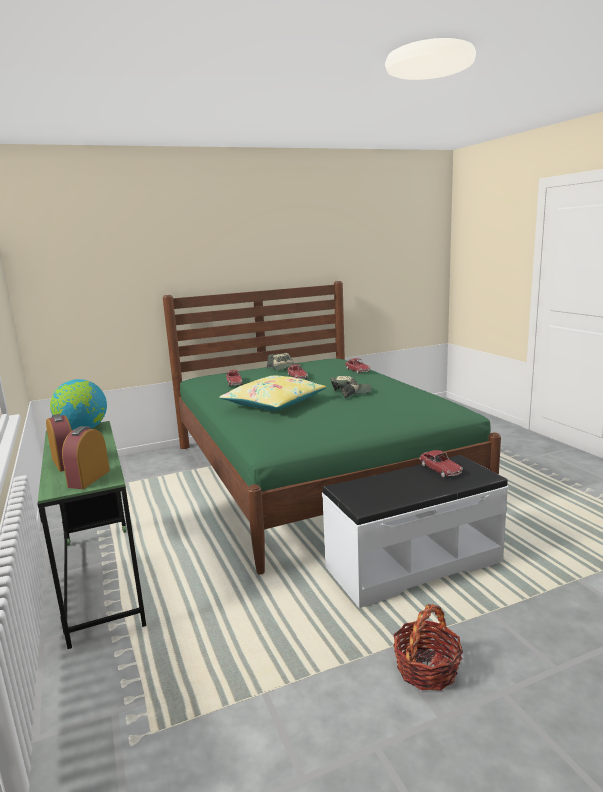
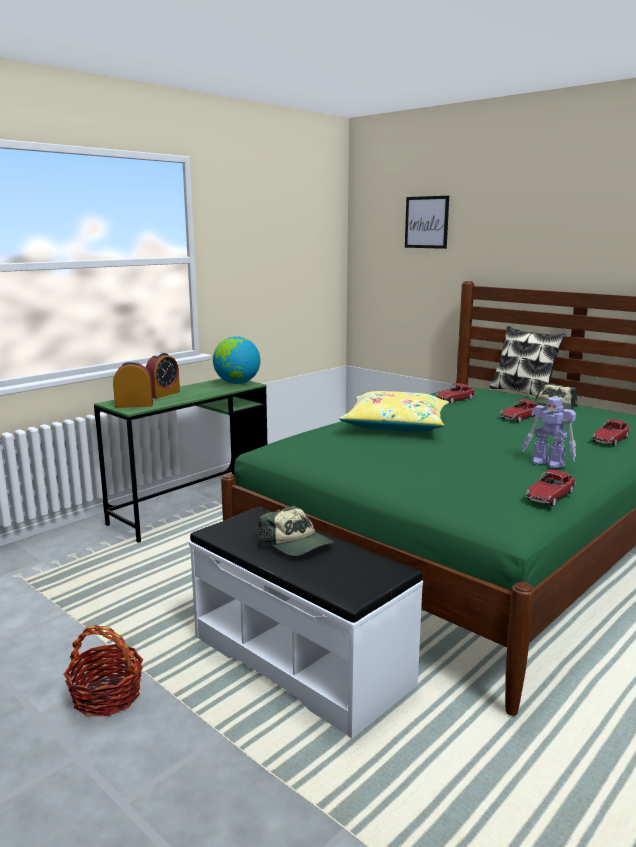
camera: 65 degrees right, 0 degrees up
cap [331,376,372,398] -> cap moved to [258,506,334,556]
toy car [420,450,463,478] -> toy car moved to [526,469,576,506]
none -> picture [405,196,449,249]
none -> pillow [489,326,565,397]
none -> toy robot [522,397,576,468]

